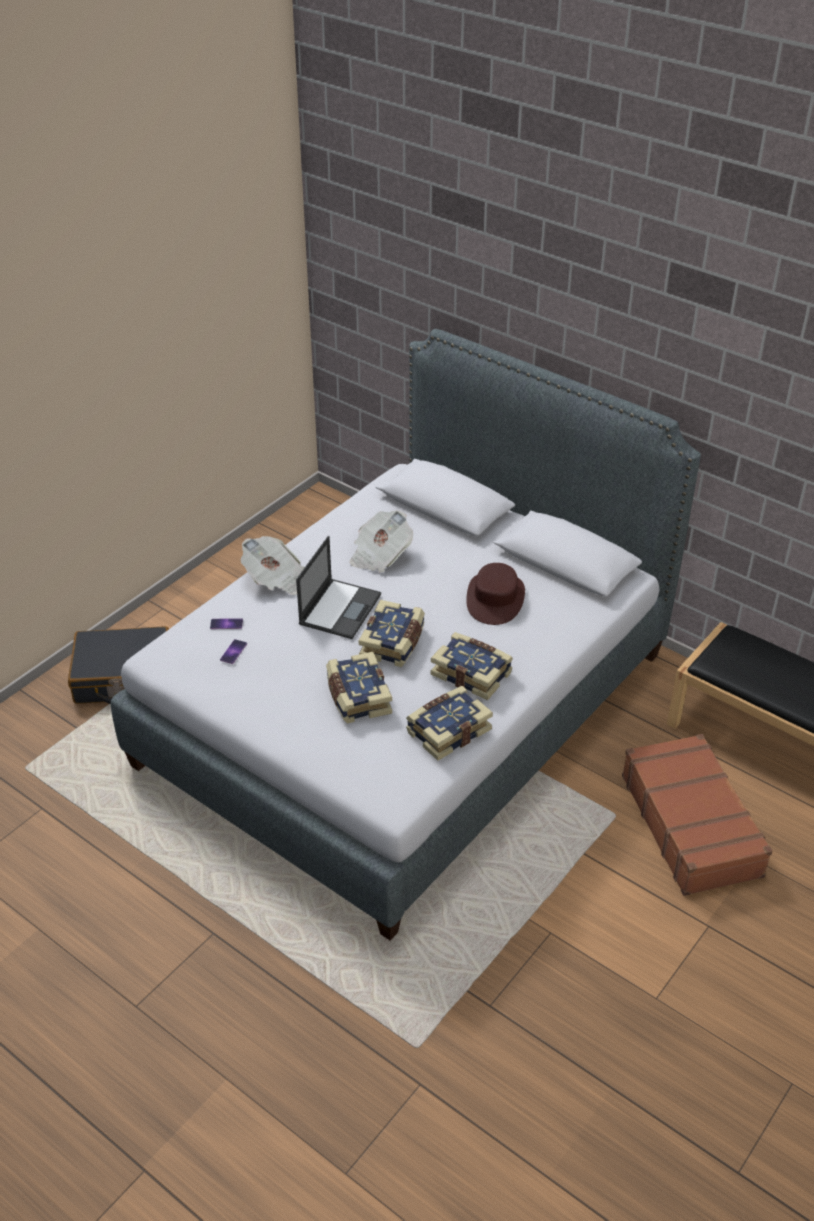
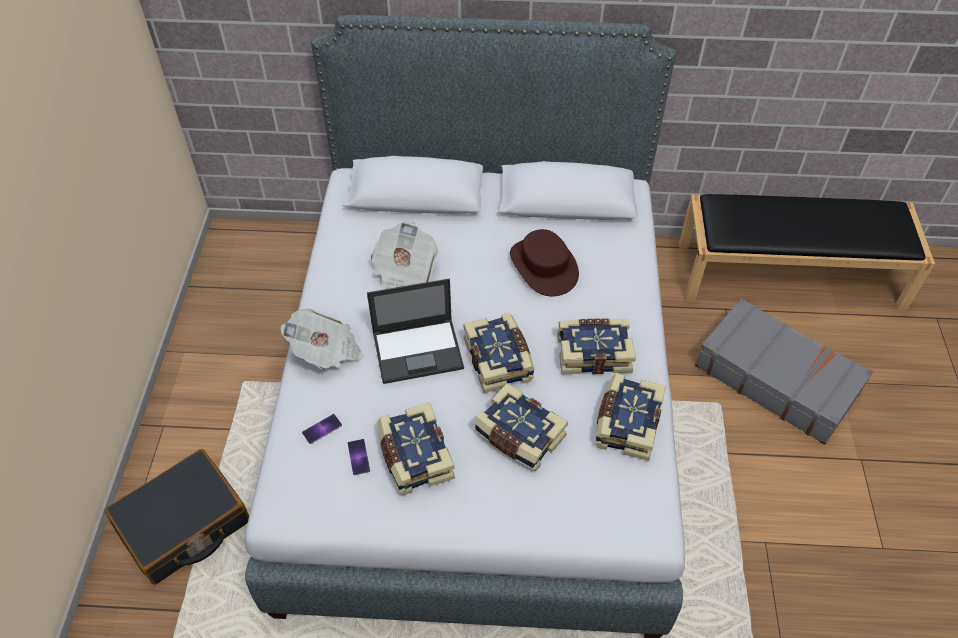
camera: 35 degrees left, 10 degrees up
laptop [296,536,381,639] -> laptop turned 90 degrees clockwise [367,279,464,384]
brown suitcase [622,734,773,896] -> grey suitcase [695,298,873,445]
none -> book [377,403,455,495]

